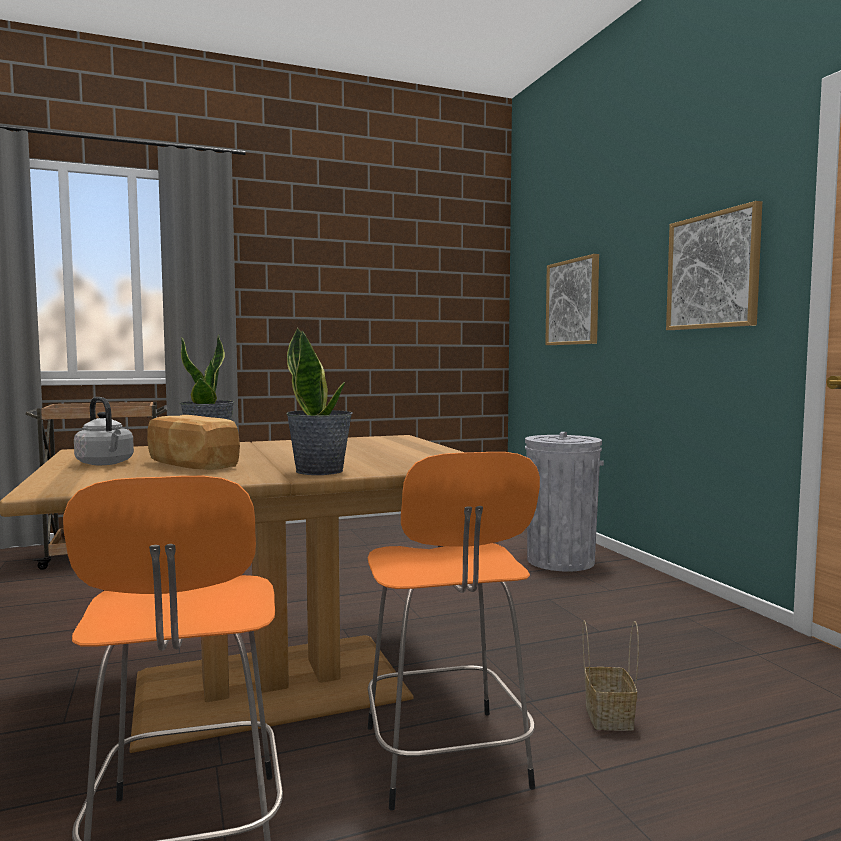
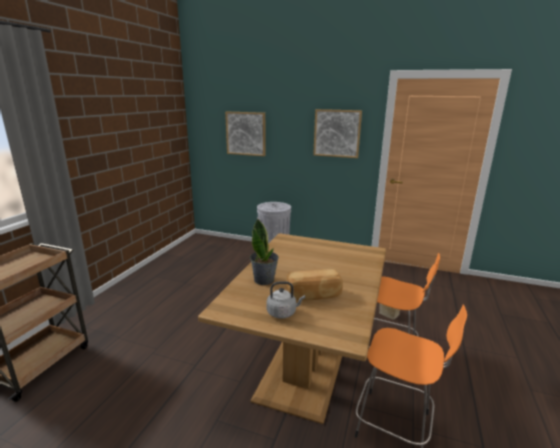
camera: 50 degrees left, 15 degrees up
potted plant [286,327,353,475] -> none

